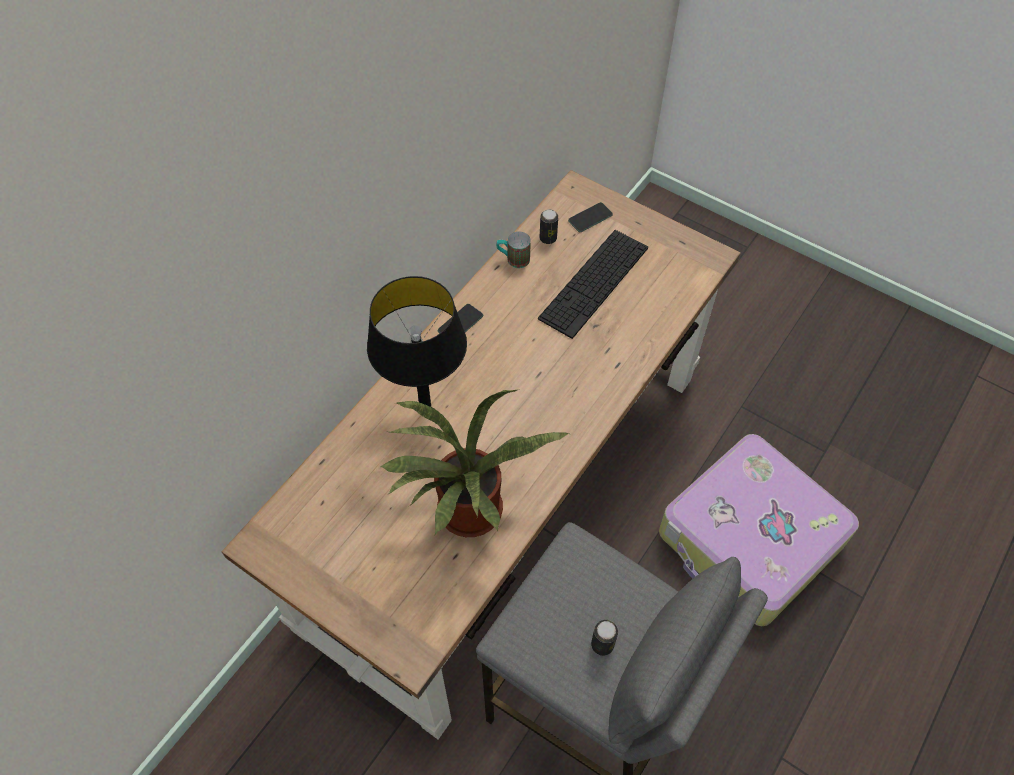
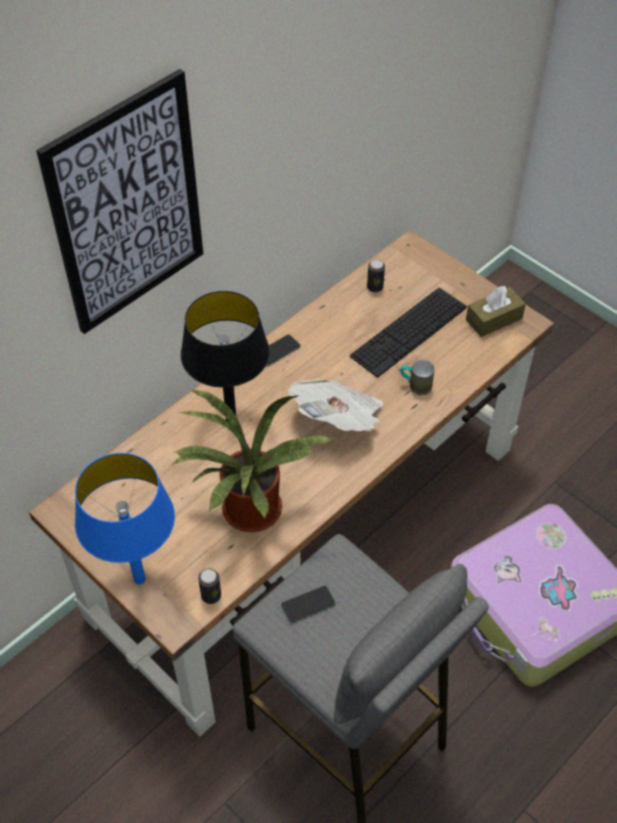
camera: 10 degrees right, 5 degrees down
mug [496,232,531,268] -> mug moved to [400,360,435,396]
phone [568,202,613,232] -> phone moved to [281,586,336,623]
can [591,620,618,656] -> can moved to [198,568,221,604]
none -> picture [36,69,203,334]
none -> blue table lamp [75,453,175,585]
none -> newspaper [288,379,383,431]
none -> brown tissue box [466,286,526,337]

